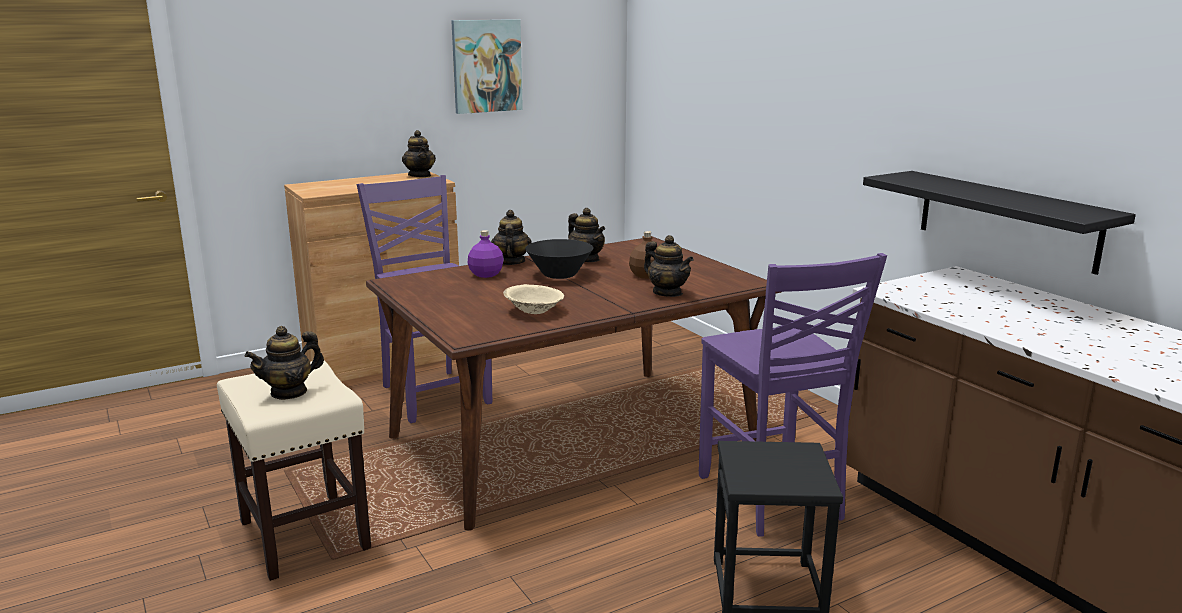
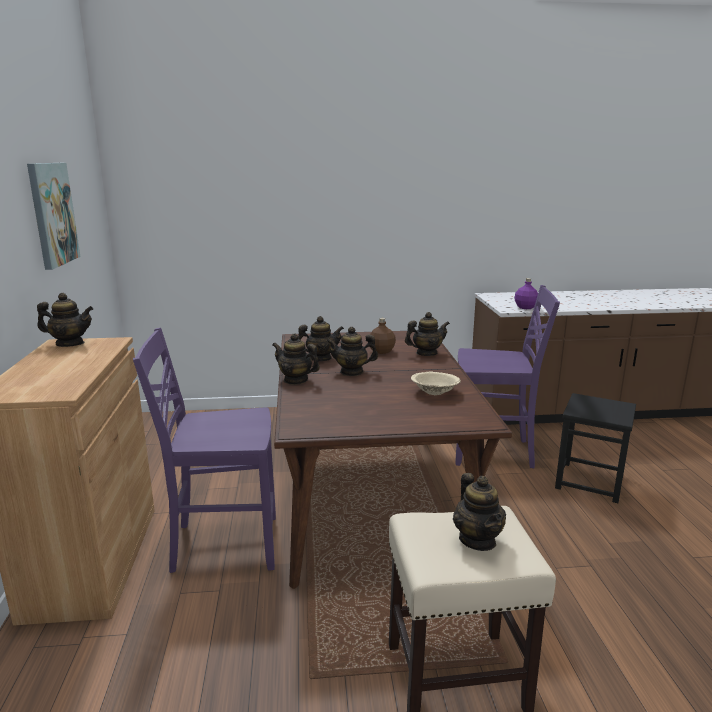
camera: 65 degrees left, 0 degrees up
purple bottle [468,230,504,278] -> purple bottle moved to [514,278,538,309]
black bowl [525,239,593,279] -> teapot [326,327,378,376]
black shelf [863,171,1136,275] -> none

